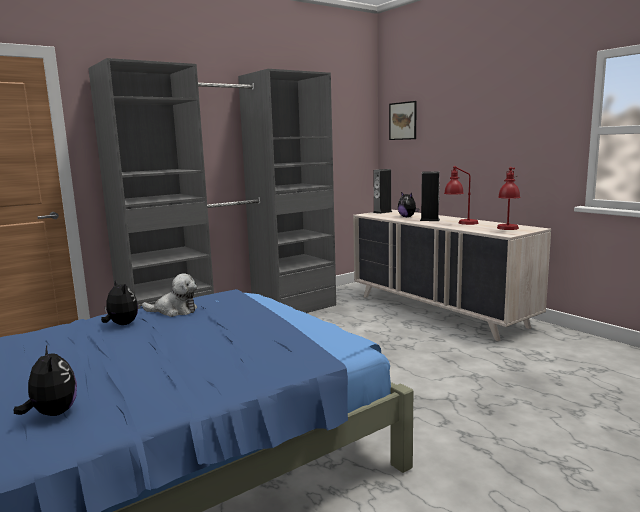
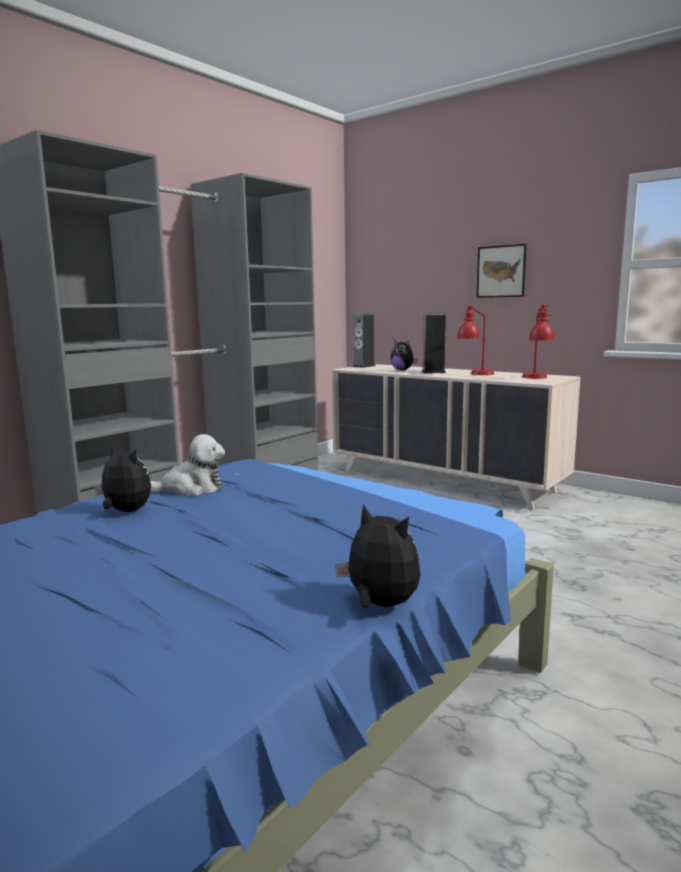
camera: 15 degrees left, 0 degrees up
plush toy [14,346,77,416] -> plush toy moved to [335,504,421,608]
picture [389,101,417,140] -> picture moved to [476,244,527,298]

